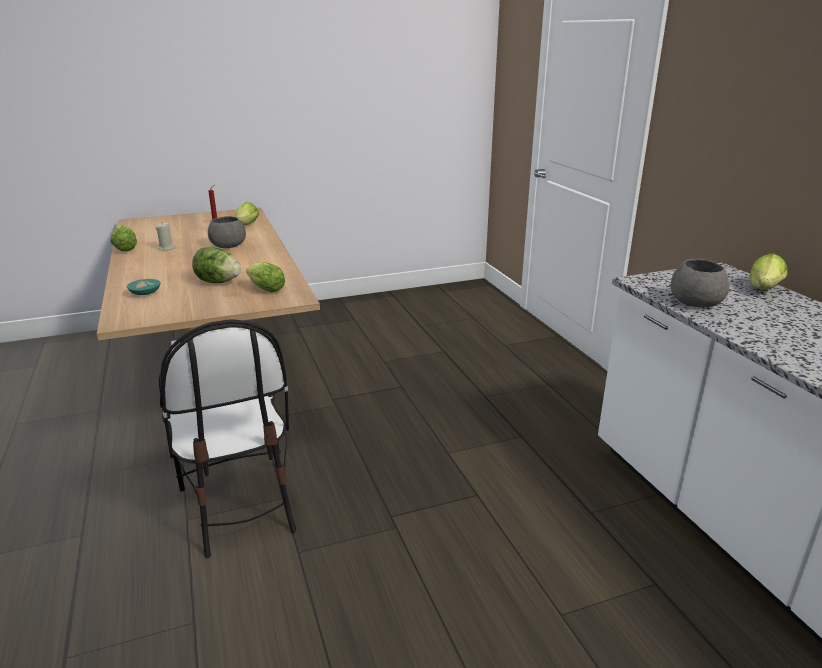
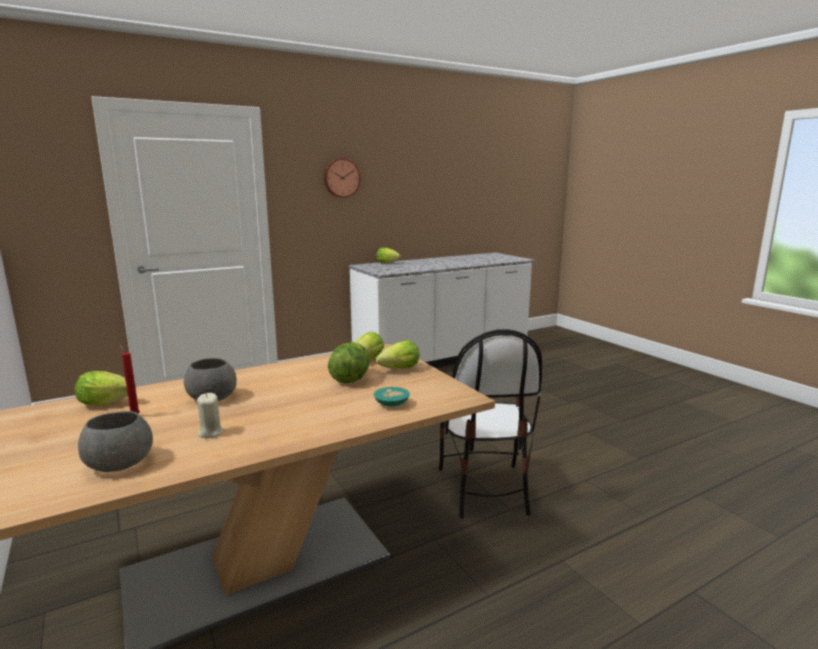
camera: 100 degrees left, 10 degrees down
lettuce [111,225,137,252] -> lettuce moved to [375,341,420,369]
chair [159,320,296,558] -> chair turned 120 degrees clockwise [439,330,542,519]
grey bowl [671,259,730,307] -> grey bowl moved to [78,411,153,472]
none -> wall clock [324,158,361,198]

